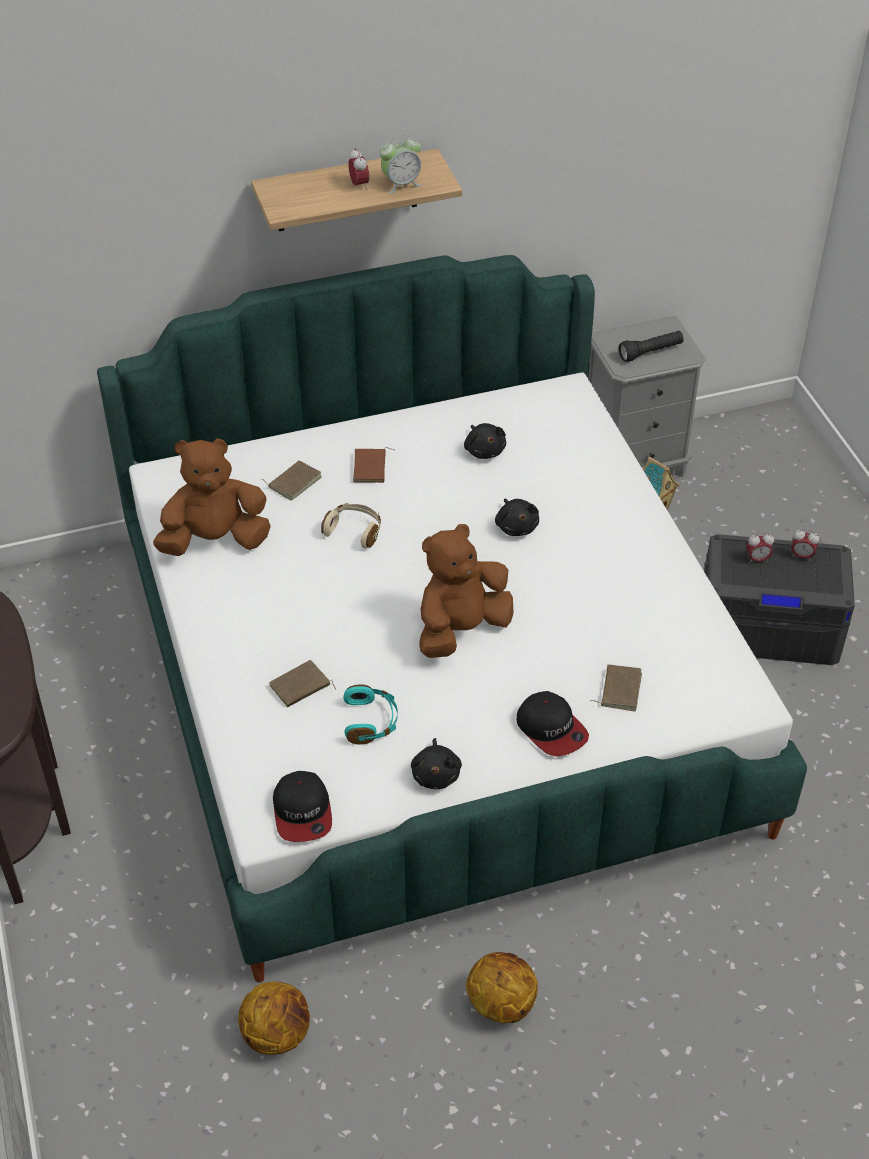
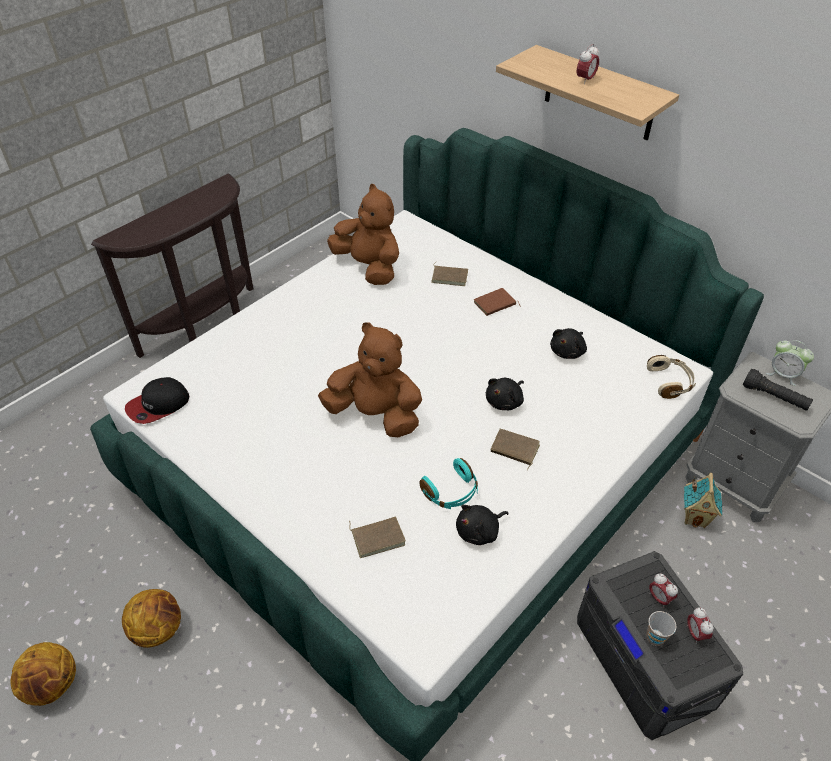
camera: 60 degrees right, 0 degrees up
basketball [238,982,310,1055] -> basketball moved to [10,642,76,706]
brown book [269,660,336,707] -> brown book moved to [491,429,540,470]
beige headphones [321,503,381,548] -> beige headphones moved to [647,355,696,399]
turquoise headphones [343,685,398,744] -> turquoise headphones moved to [419,458,478,509]
alarm clock [379,134,422,194] -> alarm clock moved to [766,340,814,386]
black plush toy [411,738,462,789] -> black plush toy moved to [456,505,509,545]
cap [517,691,589,757] -> none
none -> cup [646,611,676,646]

